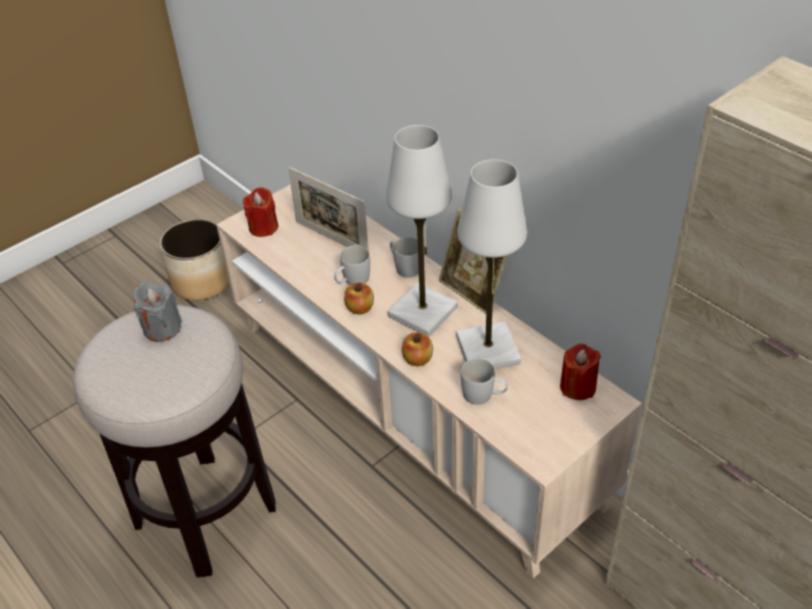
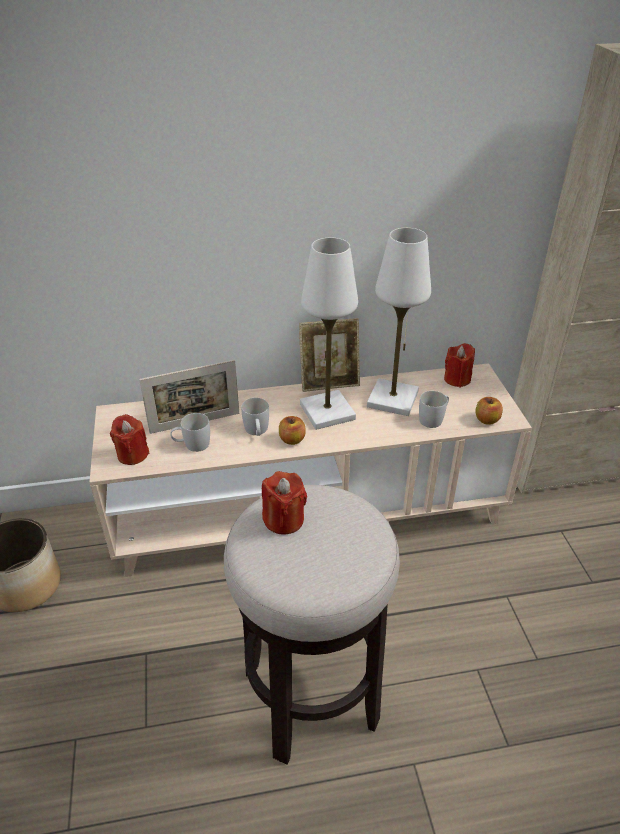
camera: 60 degrees left, 5 degrees down
grey candle [133,281,182,342] -> red candle [262,471,307,534]
white mug [390,237,419,278] -> white mug moved to [170,413,210,452]
apple [402,332,433,366] -> apple moved to [476,397,503,425]

